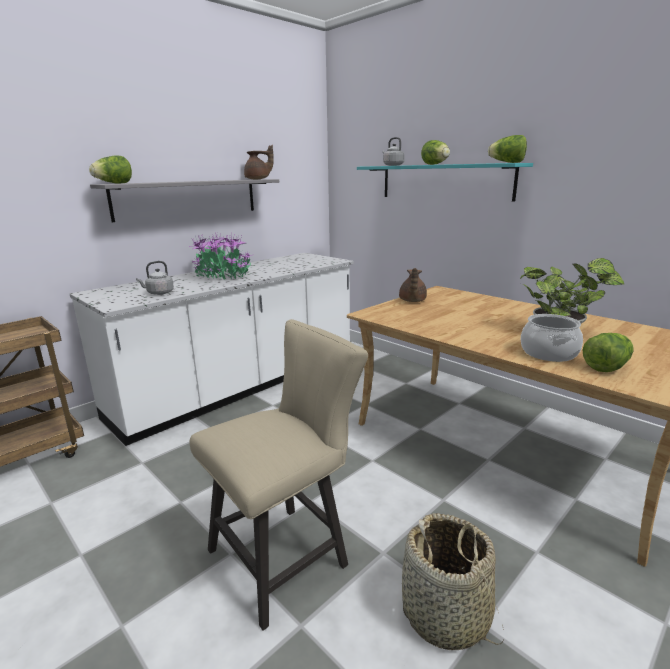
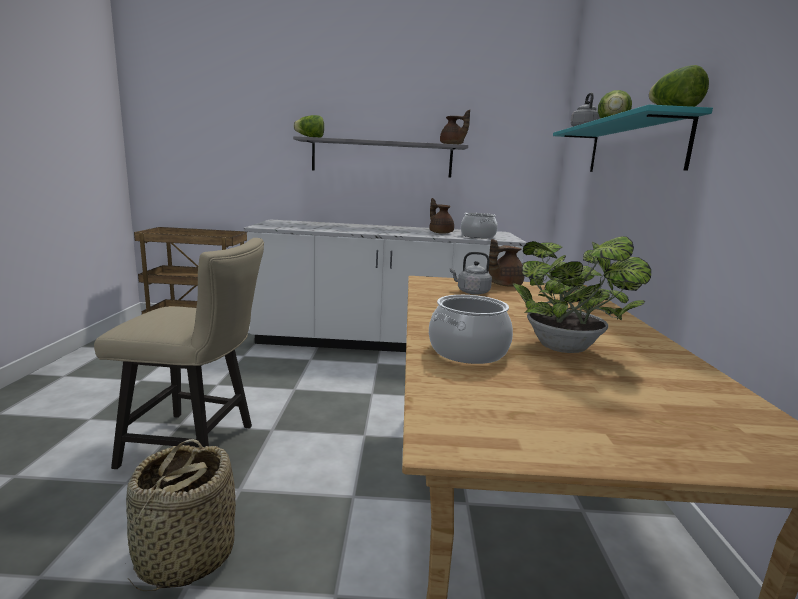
camera: 45 degrees right, 5 degrees down
grey kettle [136,261,174,295] -> grey kettle moved to [450,252,492,295]
potted plant [189,232,251,279] -> none
lettuce [583,333,634,372] -> none
none -> brown teapot [430,198,454,234]
none -> cooking pot [461,213,498,238]

